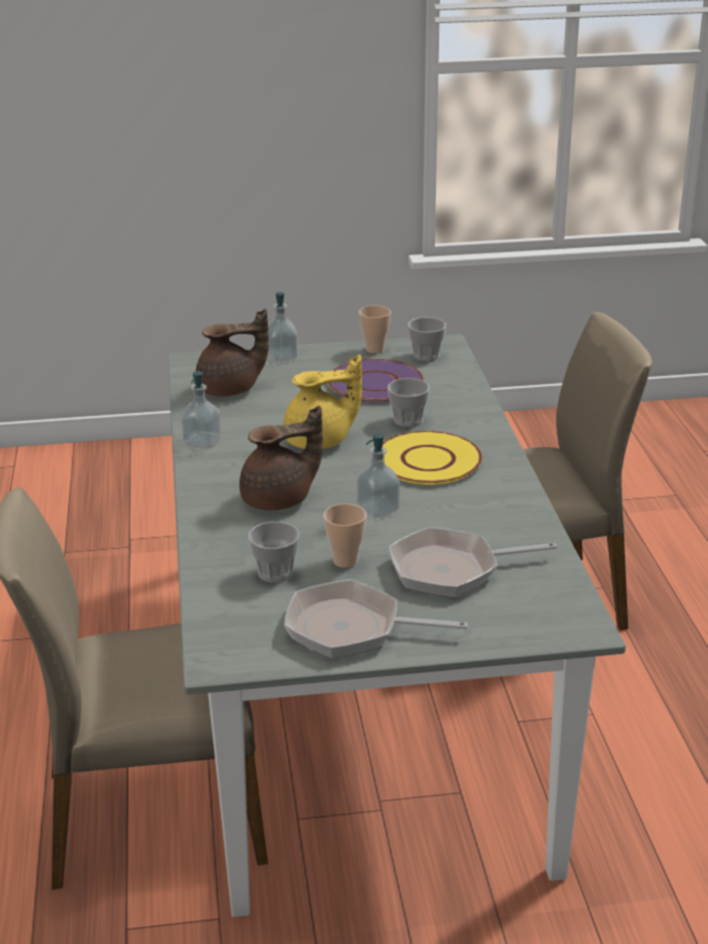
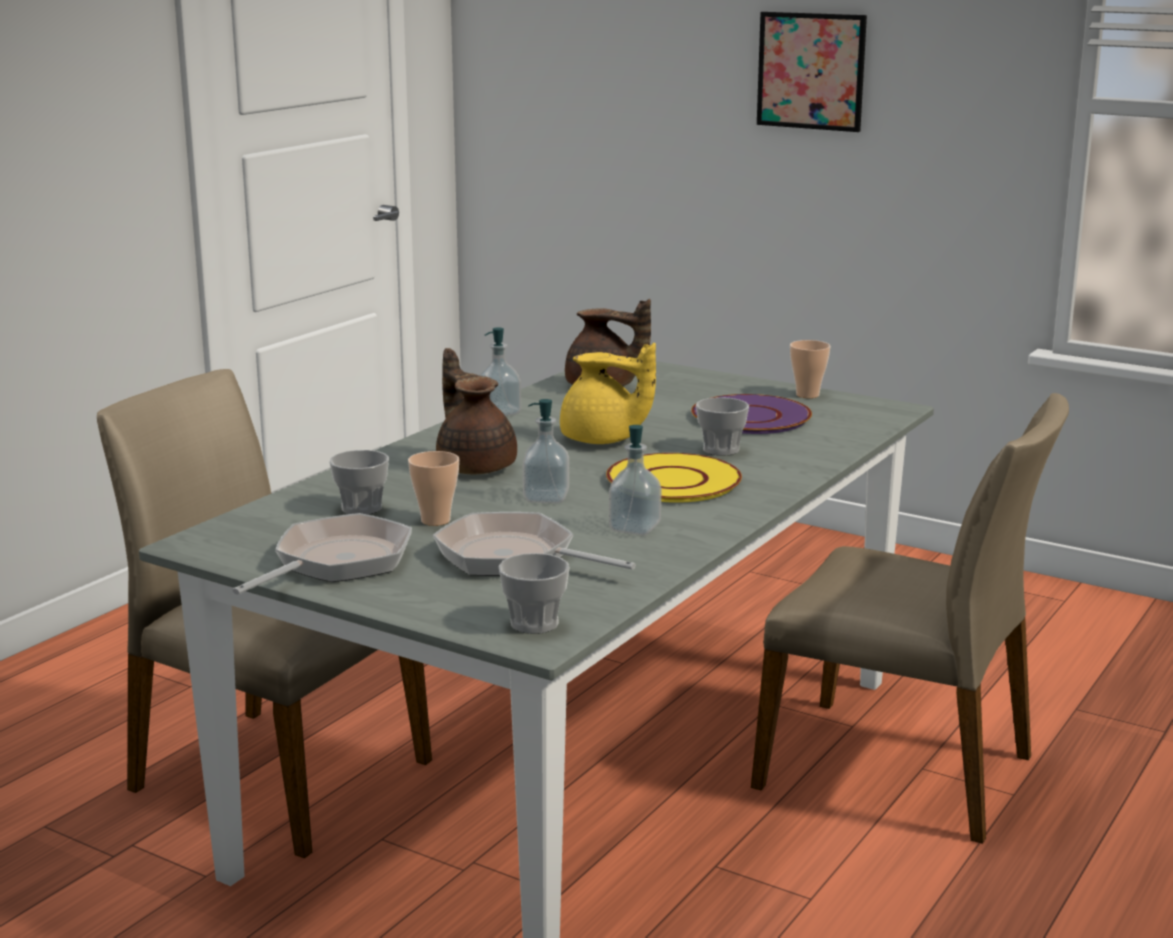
camera: 40 degrees right, 10 degrees down
brown teapot [239,406,323,511] -> brown teapot turned 135 degrees counterclockwise [436,348,517,474]
soap dispenser [268,292,298,361] -> soap dispenser moved to [609,425,661,535]
frying pan [284,579,468,659] -> frying pan turned 75 degrees clockwise [232,513,412,595]
cup [408,317,446,361] -> cup moved to [498,553,570,634]
none -> picture [757,12,867,132]

